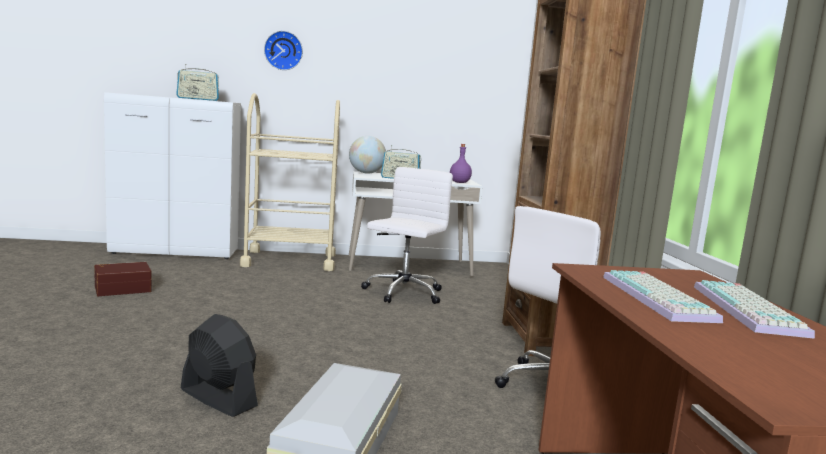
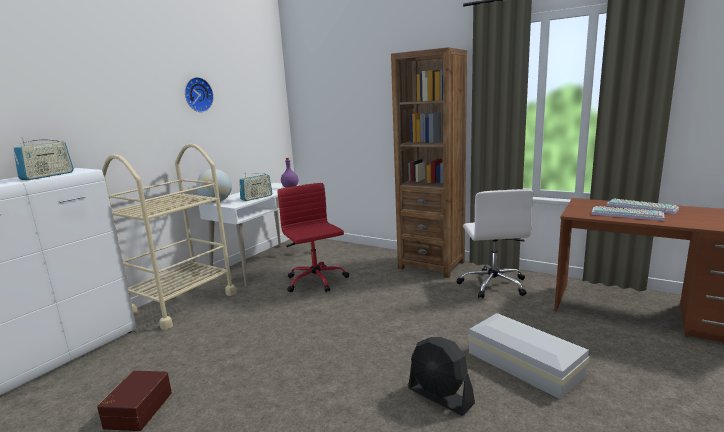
camera: 50 degrees left, 5 degrees up
black fan [181,314,258,417] -> black fan turned 120 degrees counterclockwise [408,337,475,416]
wall clock [264,31,303,70] -> wall clock moved to [185,77,214,112]
white office chair [361,167,453,304] -> red office chair [277,183,349,292]

